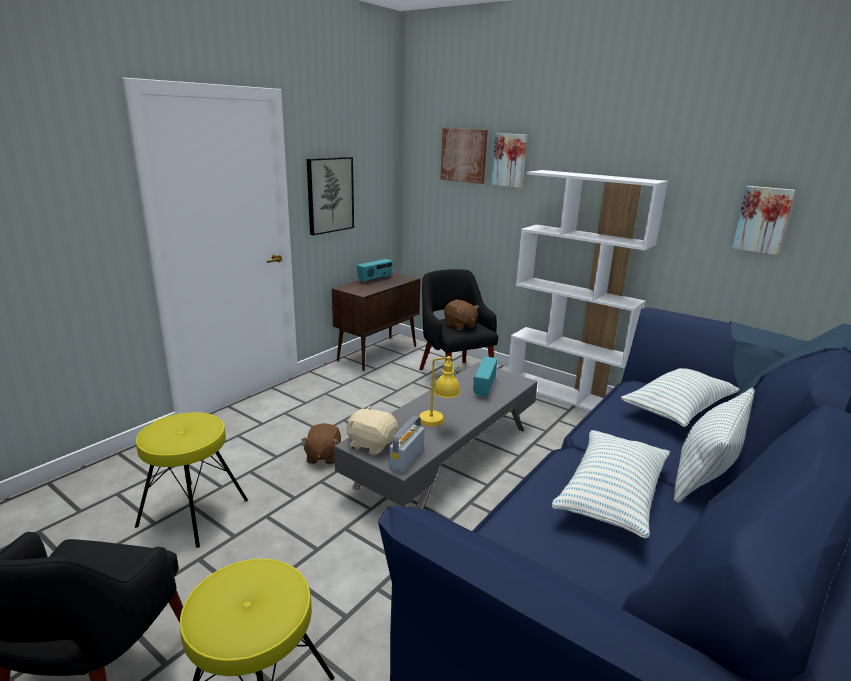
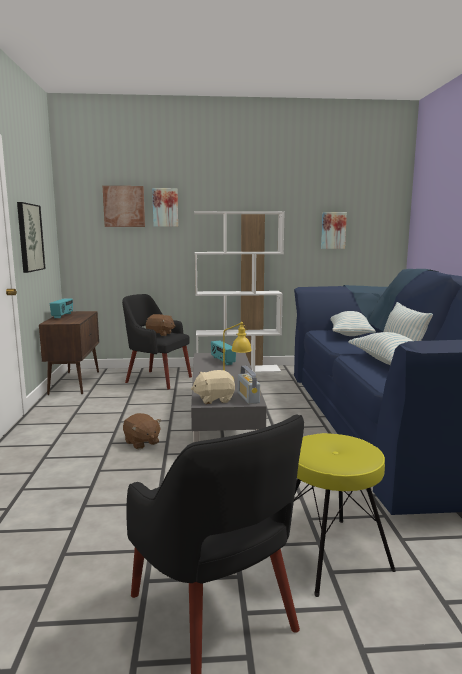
camera: 40 degrees left, 10 degrees down
yellow stool [135,412,248,548] -> none

